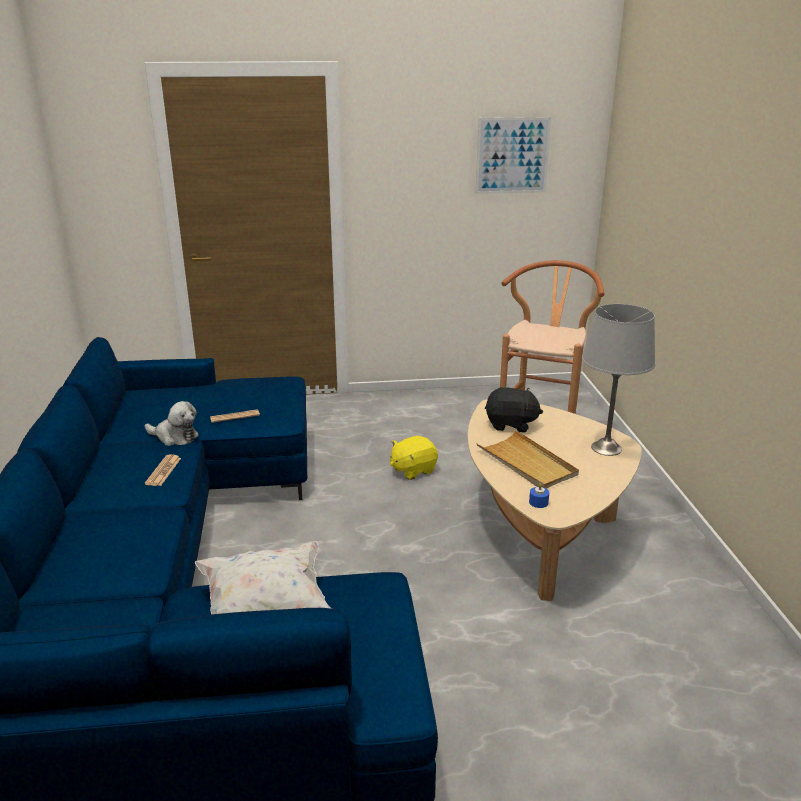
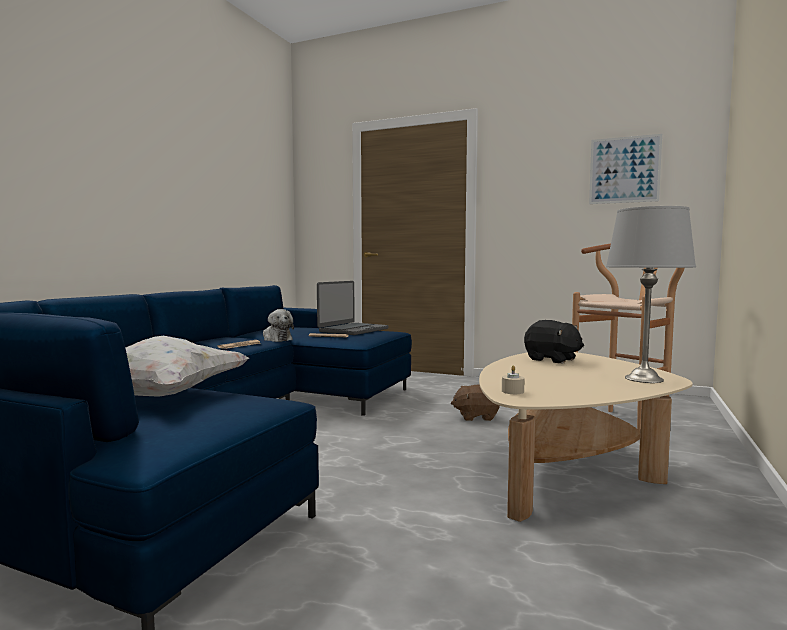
camera: 30 degrees right, 20 degrees down
yellow plush toy [390,436,438,480] -> brown plush toy [451,384,500,421]
beige tray [476,430,579,489] -> none
blue candle [529,483,549,508] -> beige candle [502,365,525,394]
none -> laptop [317,281,389,335]

